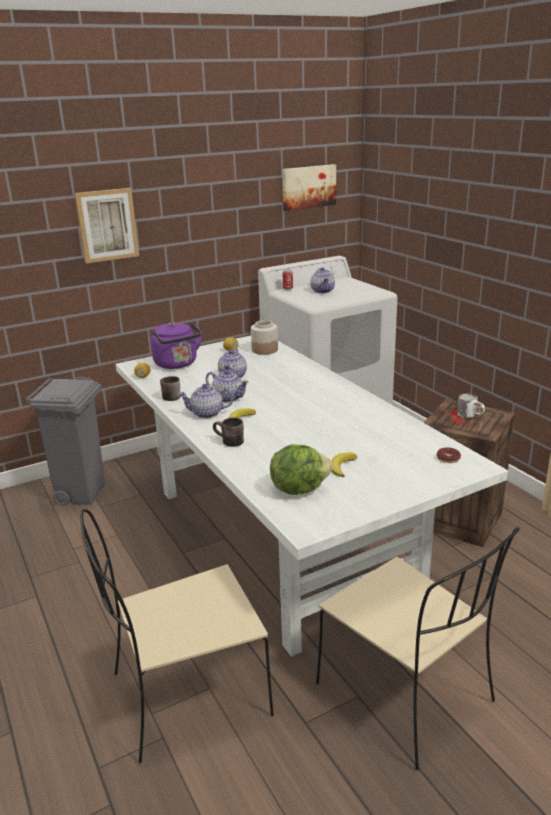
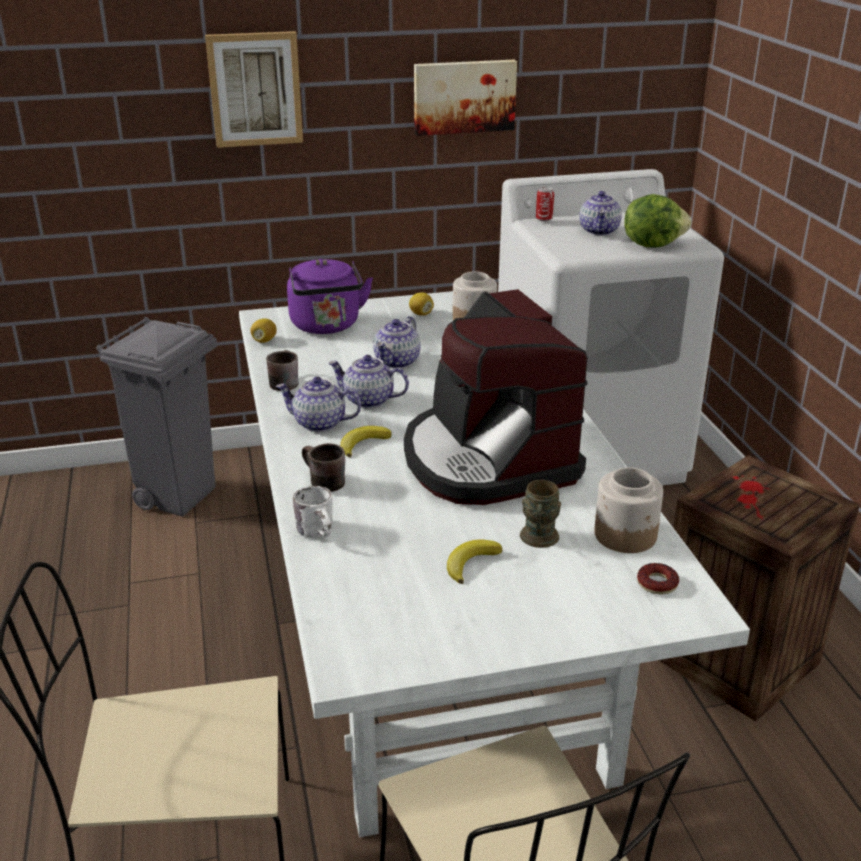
camera: 15 degrees right, 5 degrees up
teapot [206,370,249,402] -> teapot turned 150 degrees clockwise [328,355,409,408]
lettuce [270,444,332,495] -> lettuce moved to [624,194,691,248]
picture [282,164,336,211] -> picture moved to [414,60,517,136]
white mug [457,393,485,418] -> white mug moved to [293,486,333,537]
none -> coffee machine [404,289,587,505]
none -> brown mug [520,480,561,548]
none -> jar [594,467,663,553]

